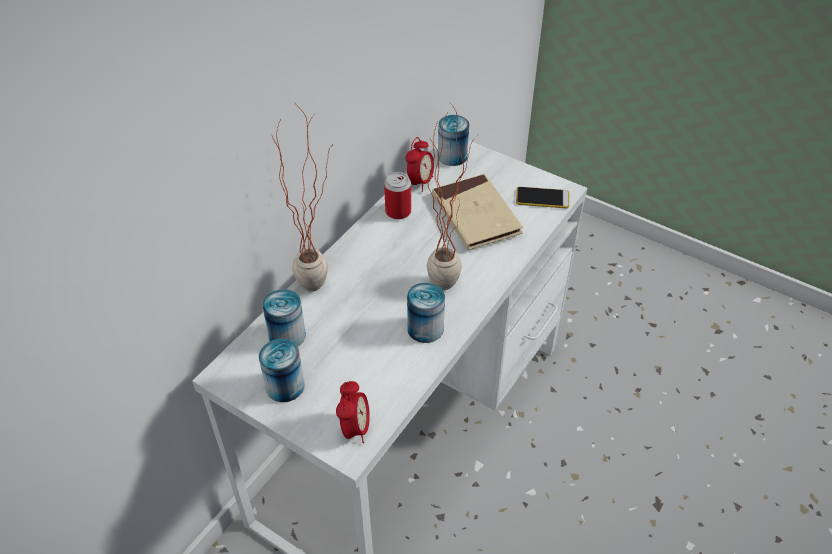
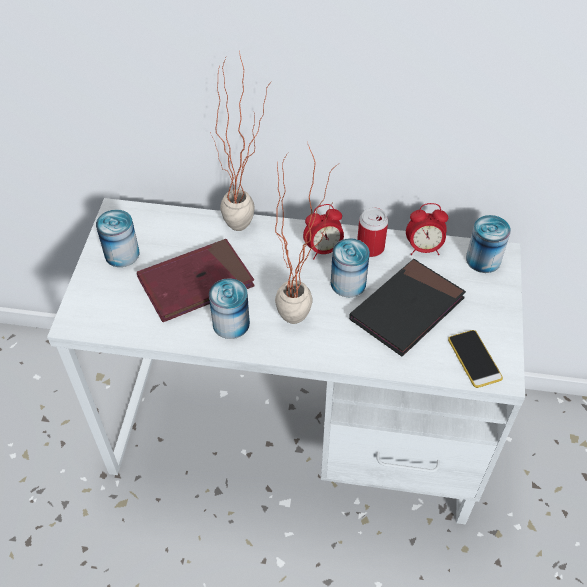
camera: 65 degrees right, 5 degrees up
can [262,289,306,347] -> can moved to [331,238,370,297]
alarm clock [336,381,370,443] -> alarm clock moved to [303,204,344,259]
beige book [432,174,523,250] -> black book [349,259,466,357]
none -> red book [137,239,255,322]

